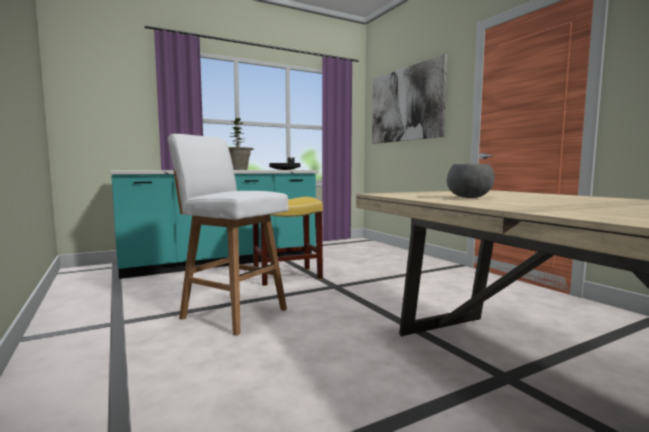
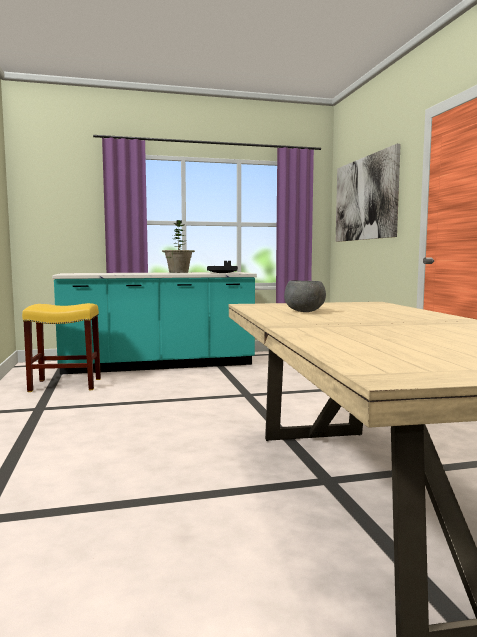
camera: 15 degrees right, 0 degrees up
white stool [168,134,288,336] -> none
yellow stool [253,197,323,286] -> yellow stool moved to [22,303,101,392]

